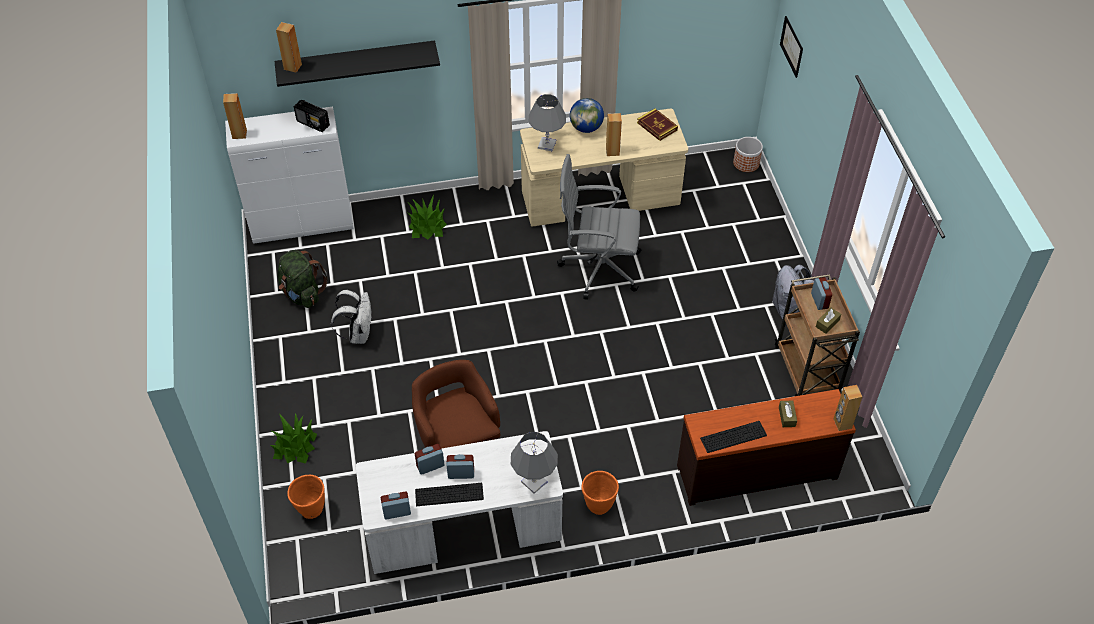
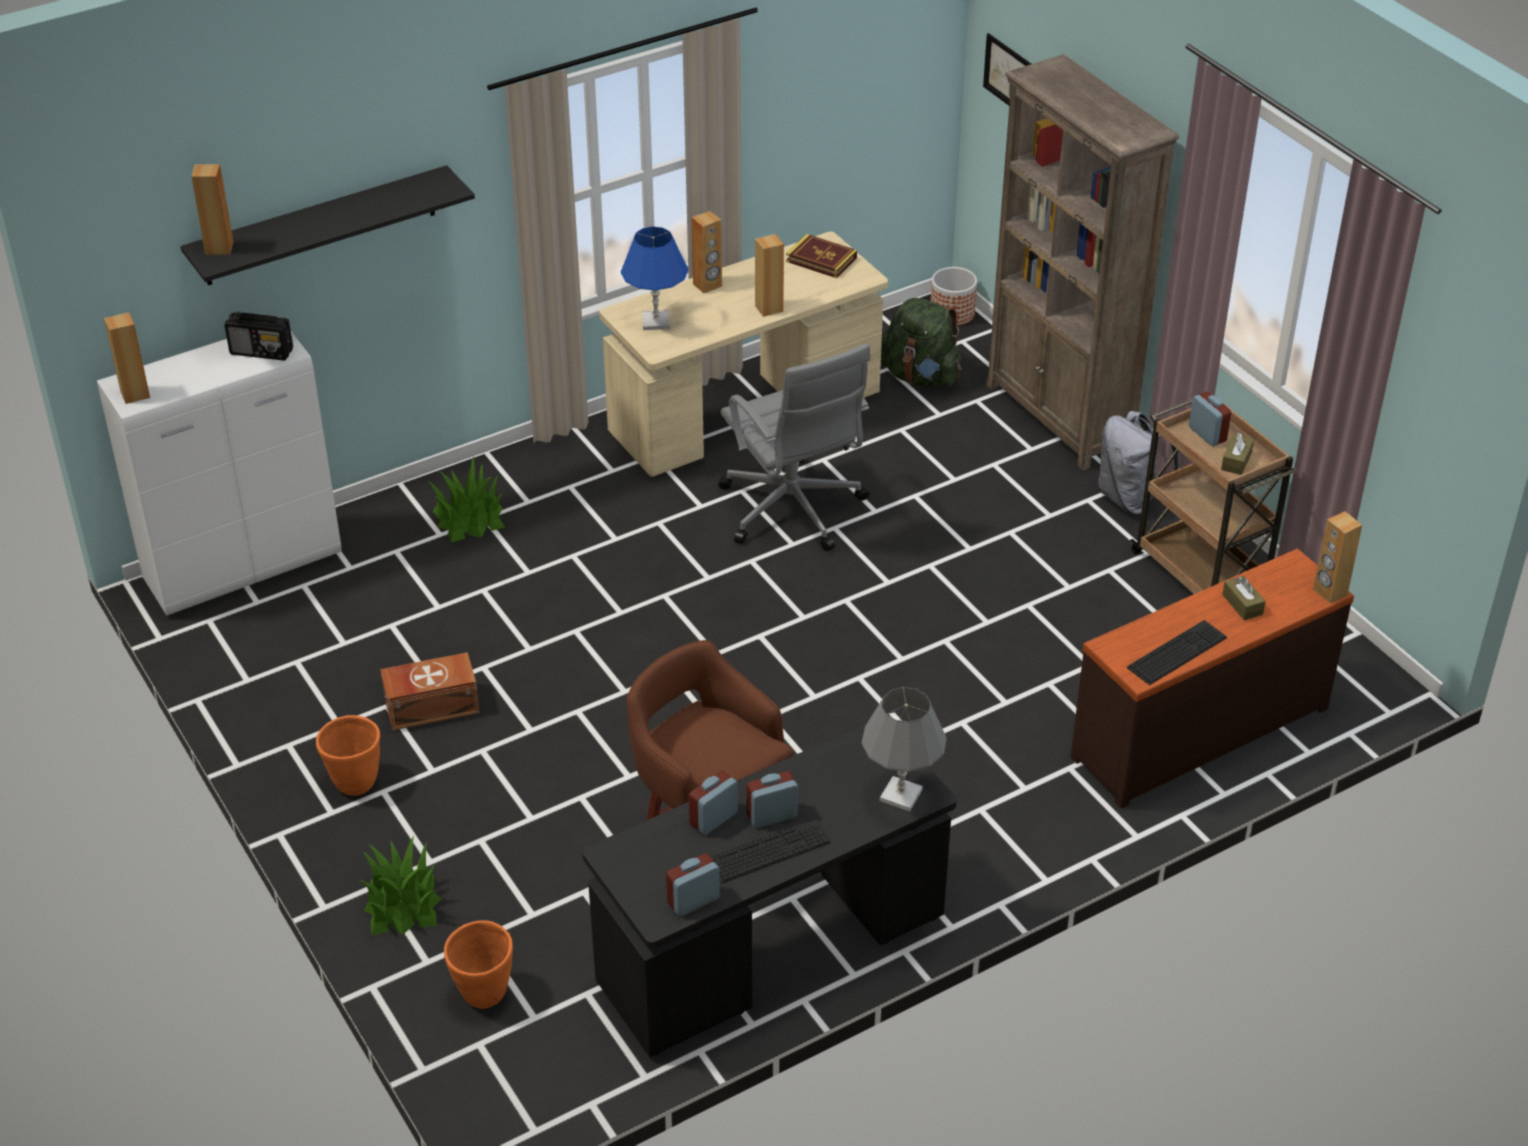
camera: 20 degrees left, 10 degrees down
green backpack [278,250,327,308] -> green backpack moved to [881,298,962,387]
white backpack [331,290,373,344] -> brown storage box [381,652,480,731]
white desk [356,431,563,574] -> black desk [582,724,957,1057]
grey table lamp [529,94,566,151] -> blue table lamp [621,226,688,330]
grey office chair [557,154,641,300] -> grey office chair turned 105 degrees counterclockwise [718,343,870,551]
globe [570,98,604,133] -> brown speaker [691,211,722,293]
orange planter [581,471,619,515] -> orange planter moved to [316,715,380,796]
none -> brown bookcase [986,54,1179,471]

